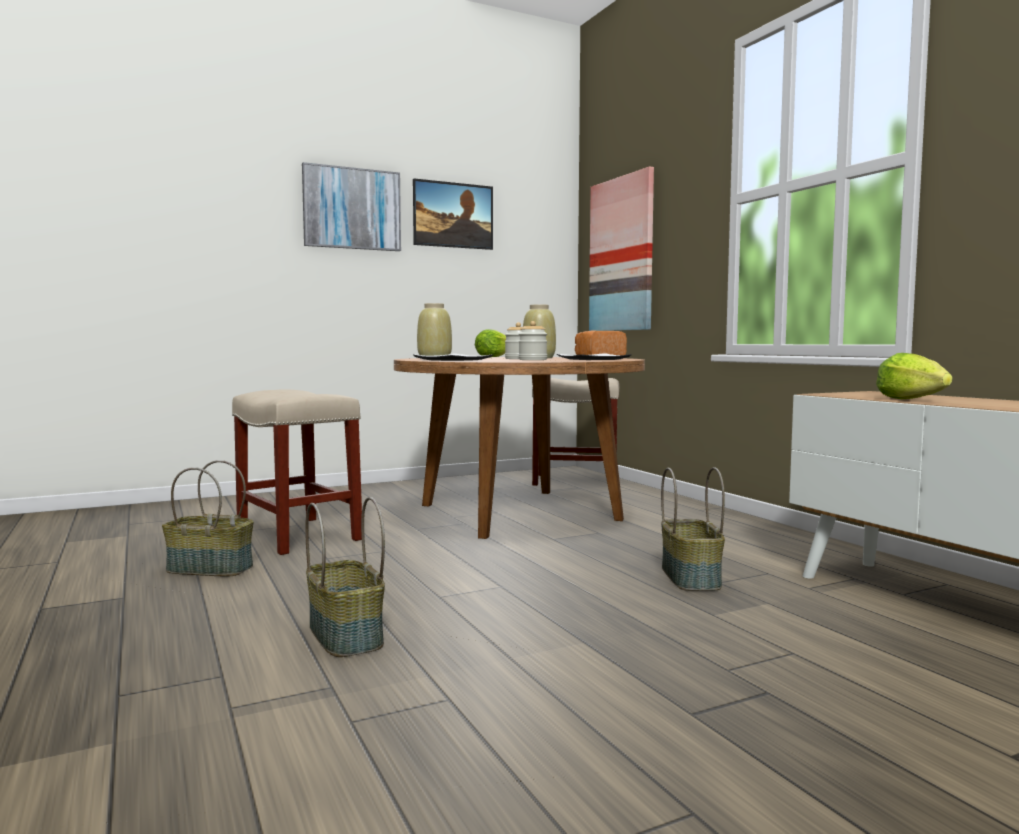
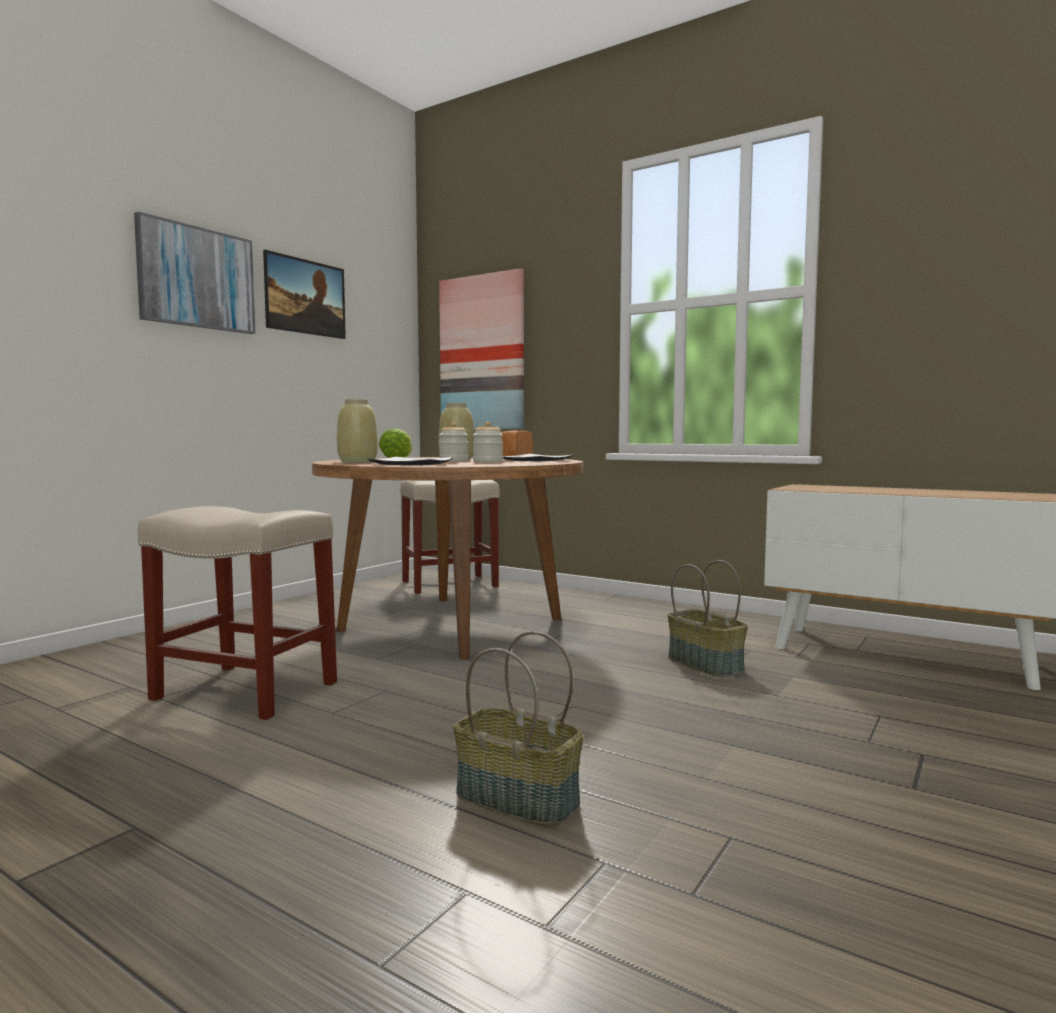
camera: 30 degrees left, 0 degrees up
basket [162,460,254,576] -> none
lettuce [876,353,952,399] -> none

